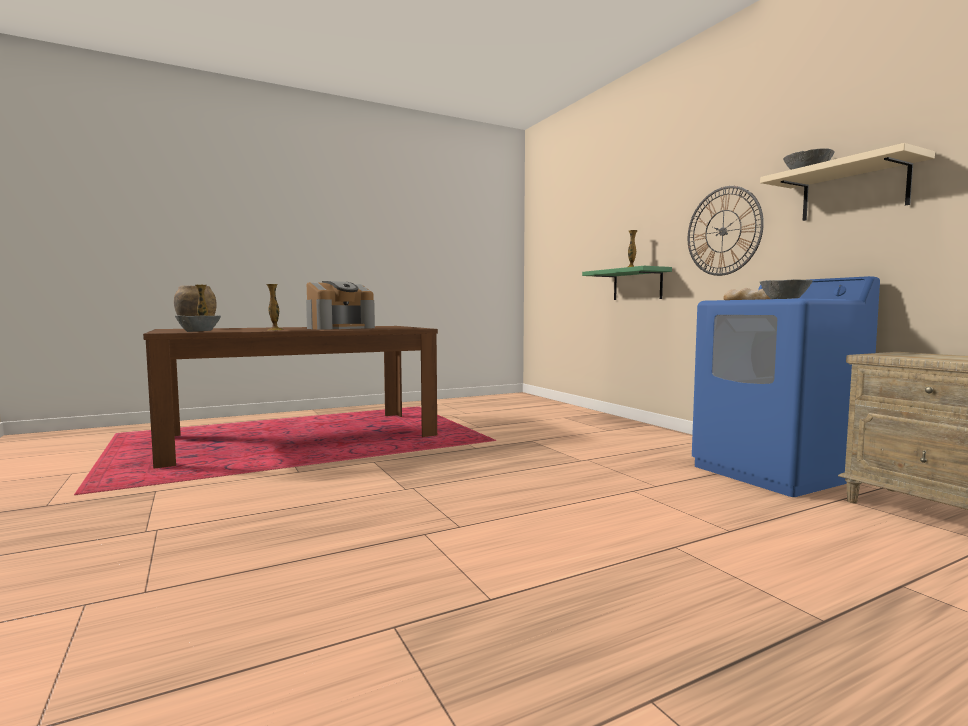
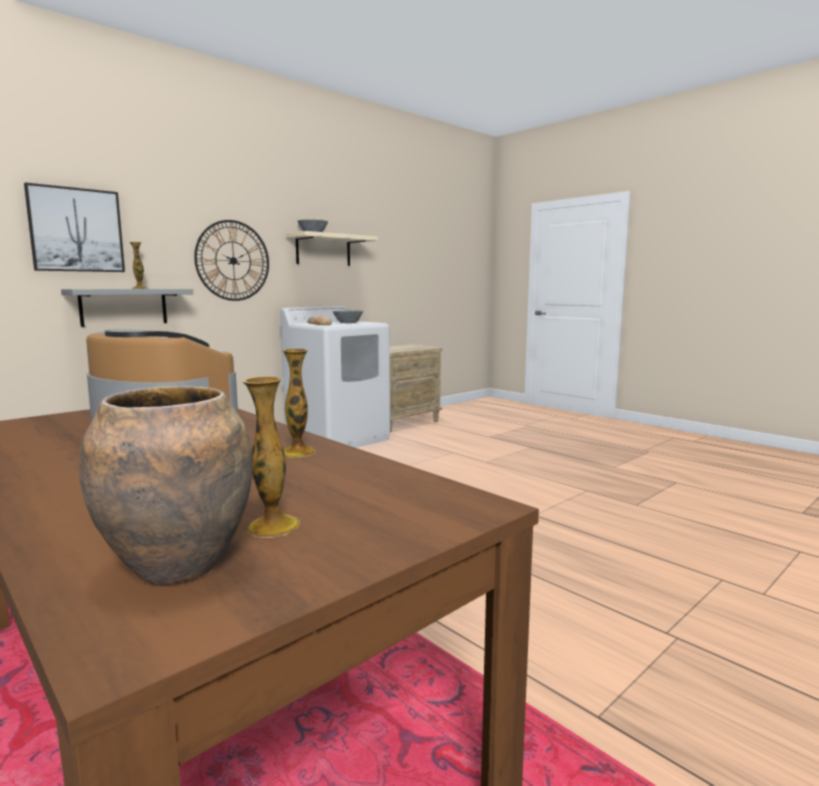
camera: 105 degrees left, 5 degrees up
grey bowl [175,316,221,332] -> none
green shelf [582,266,672,300] -> grey shelf [61,289,193,327]
blue washing machine [692,276,880,497] -> white washing machine [280,306,390,448]
none -> picture [24,183,125,272]

